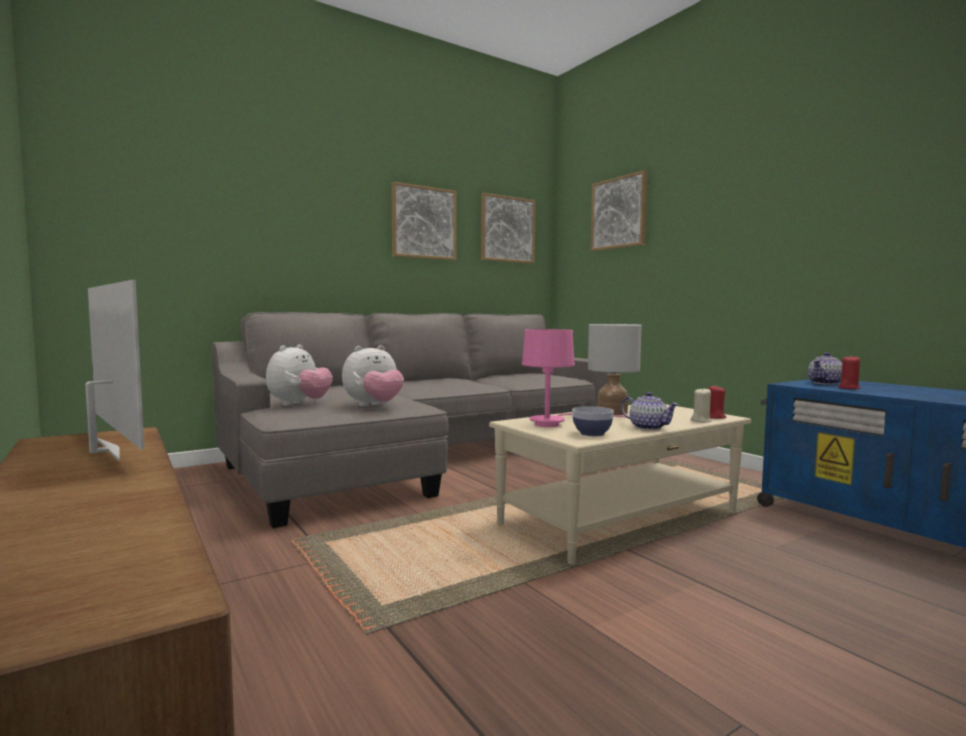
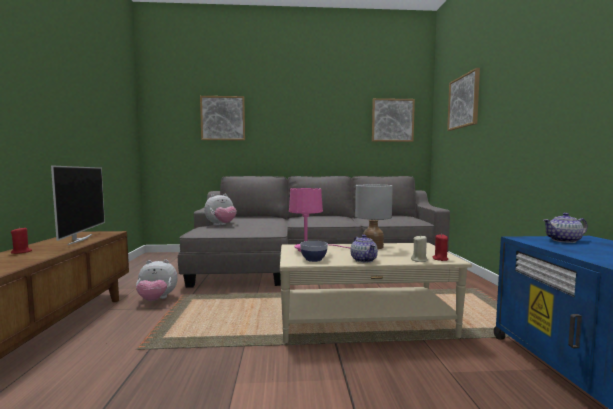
camera: 30 degrees right, 0 degrees up
plush toy [342,345,404,407] -> plush toy moved to [136,260,178,301]
picture [391,182,457,260] -> picture moved to [200,96,245,141]
red candle [838,355,861,389] -> red candle moved to [11,227,32,254]

